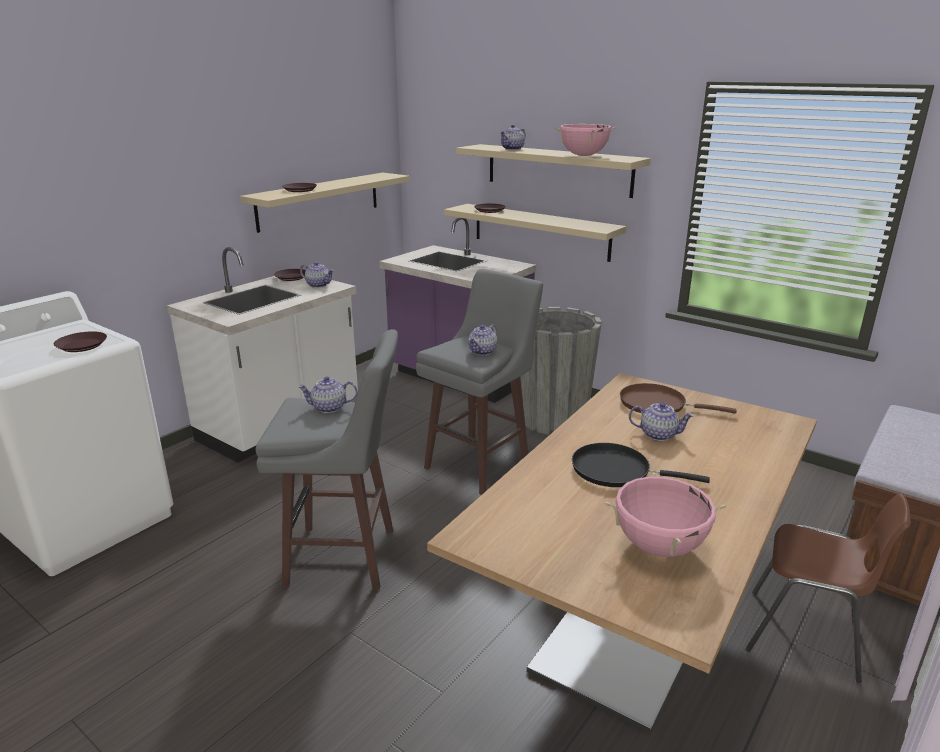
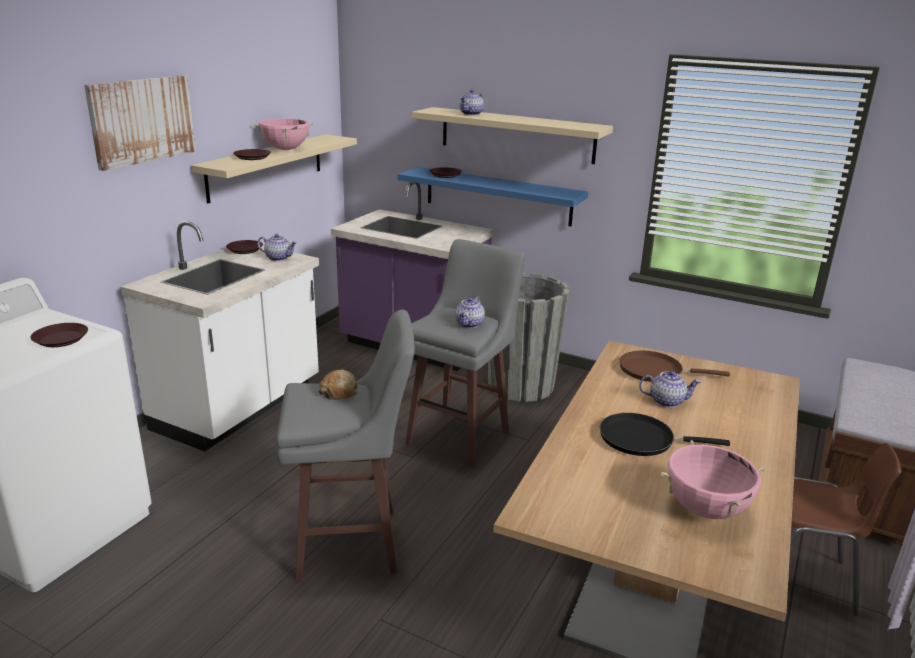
camera: 10 degrees left, 0 degrees up
teapot [298,376,358,413] -> bread [319,369,358,400]
beige shelf [444,204,627,262] -> blue shelf [397,167,588,226]
pink cooking pot [555,124,616,156] -> pink cooking pot moved to [253,118,314,150]
none -> picture [84,75,196,171]

